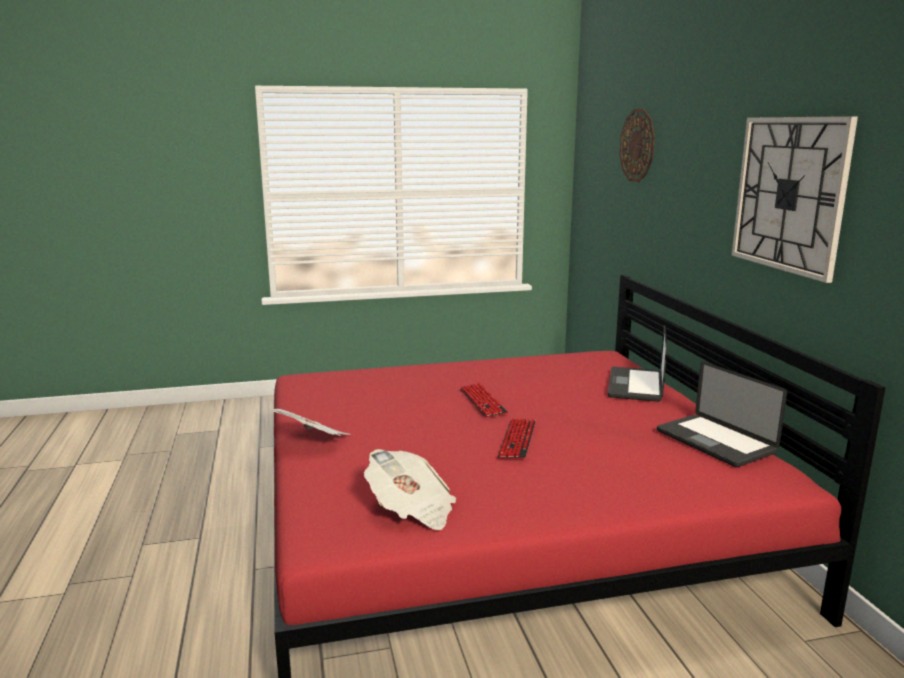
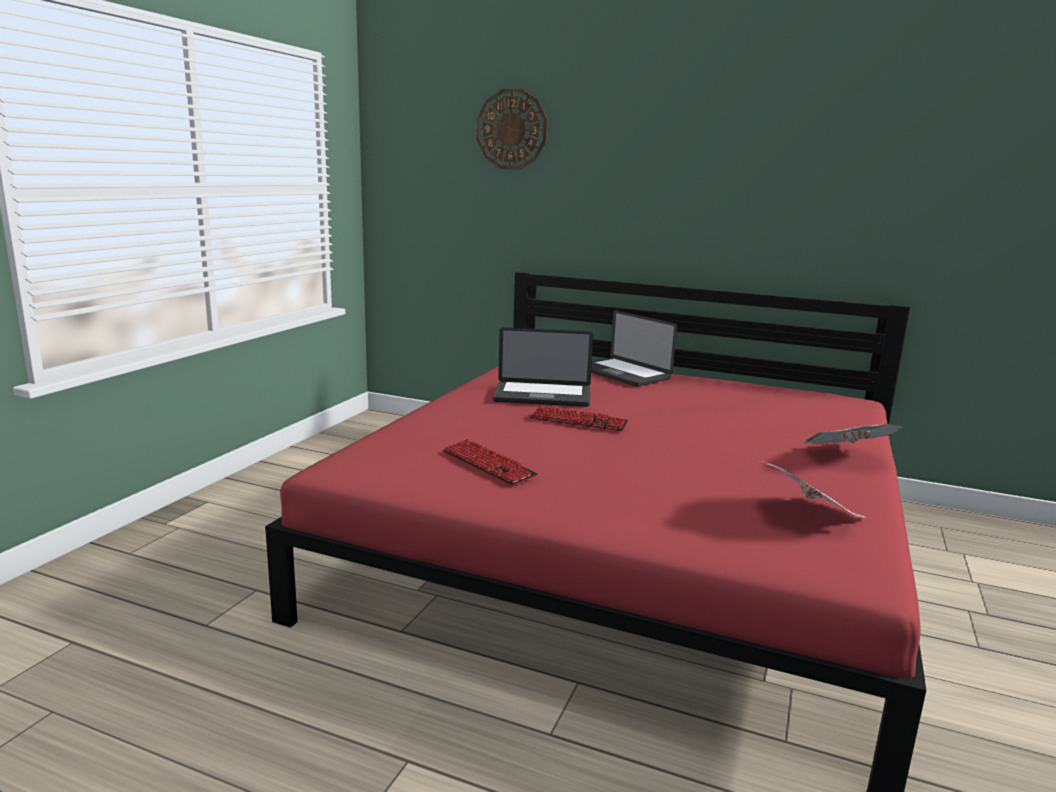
camera: 55 degrees left, 0 degrees up
newspaper [271,409,351,436] -> newspaper moved to [803,424,902,444]
keyboard [498,418,536,459] -> keyboard moved to [443,439,538,486]
laptop [657,361,787,467] -> laptop moved to [493,327,593,407]
wall clock [732,116,858,283] -> none

